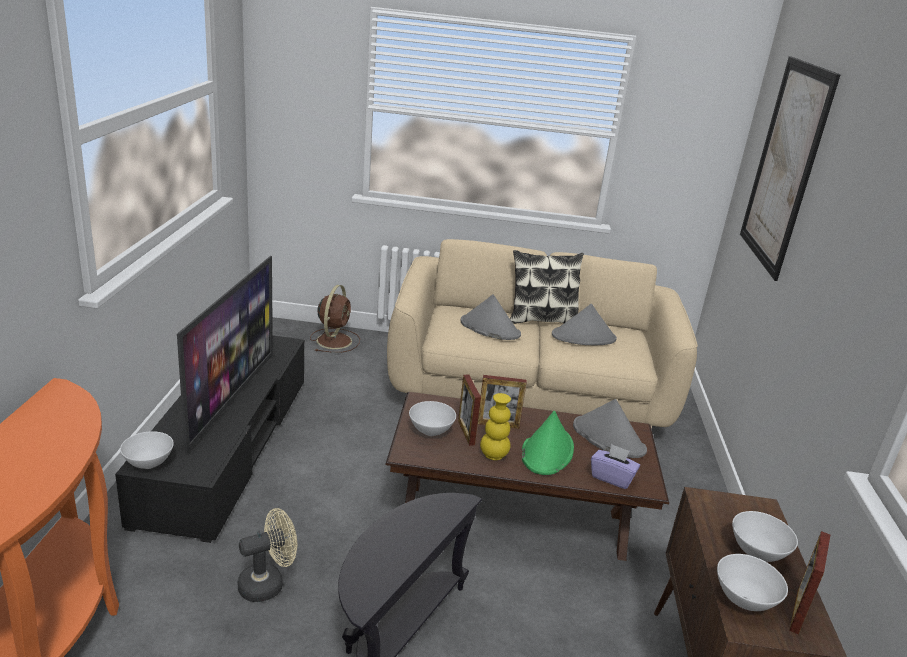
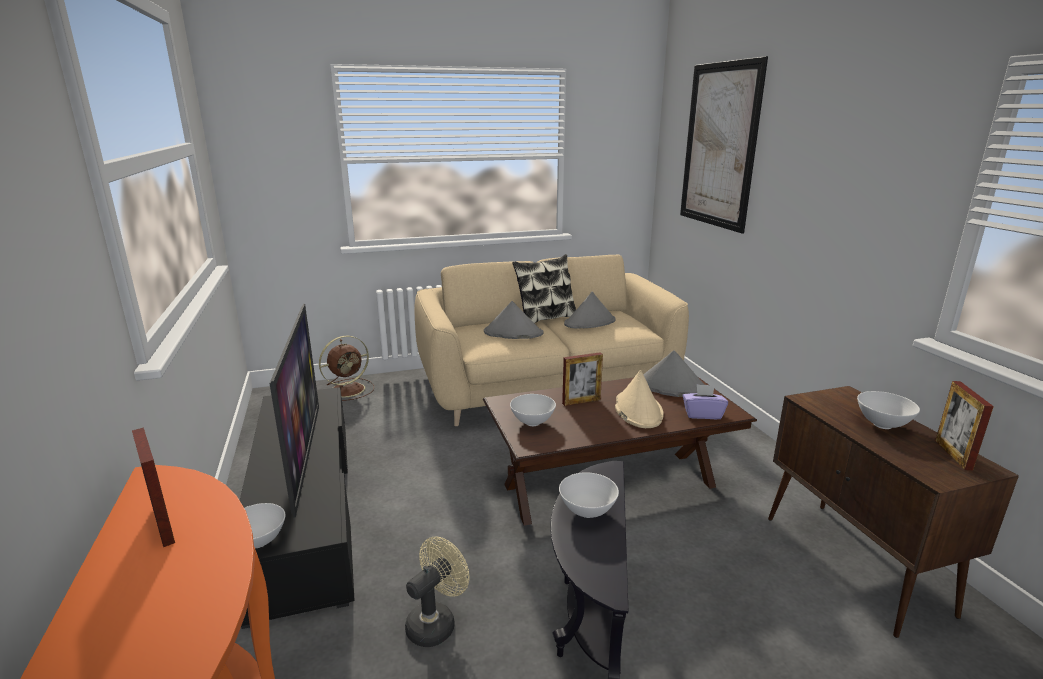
camera: 20 degrees left, 5 degrees down
brown fan [310,285,360,353] -> brown fan turned 60 degrees clockwise [319,336,374,401]
picture frame [458,374,481,446] -> picture frame moved to [132,428,175,547]
yellow vase [480,393,511,460] -> none
green hat [522,411,574,475] -> beige hat [615,370,664,428]
white bowl [717,554,788,611] -> white bowl moved to [559,472,619,518]

